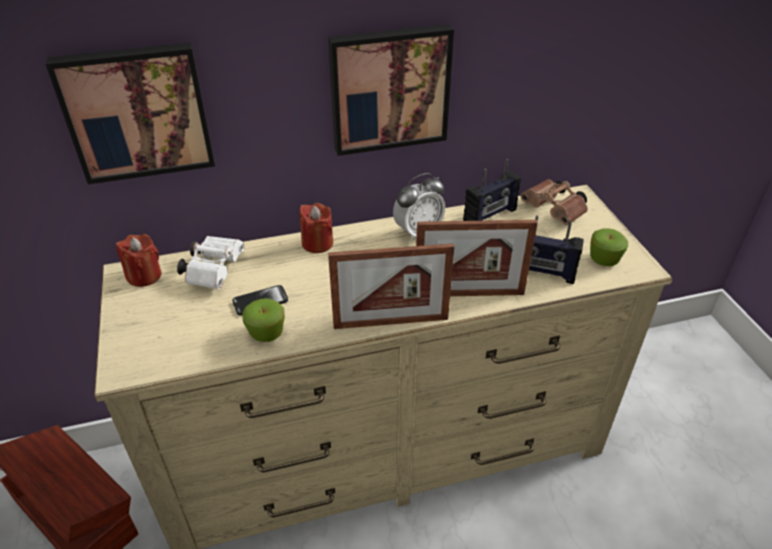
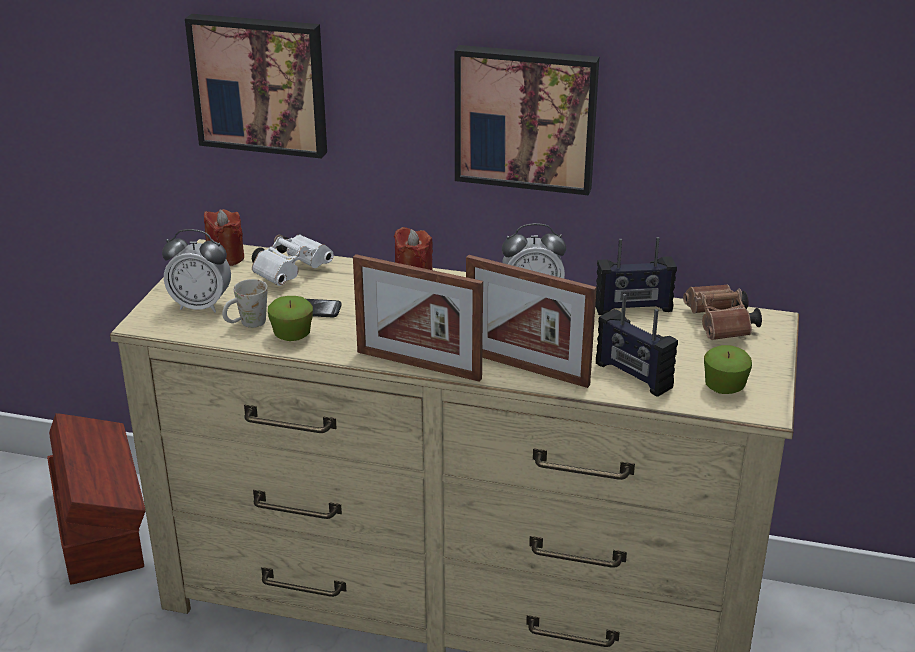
camera: 30 degrees right, 10 degrees down
none -> alarm clock [162,229,231,313]
none -> white mug [222,279,268,328]

